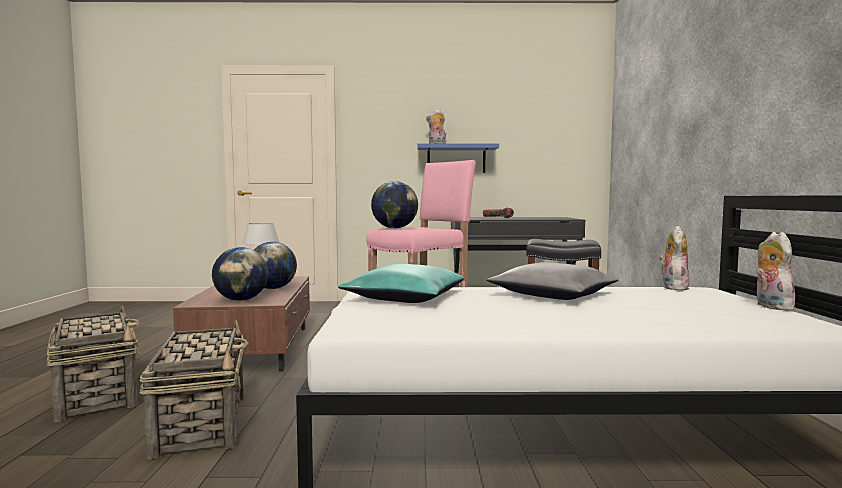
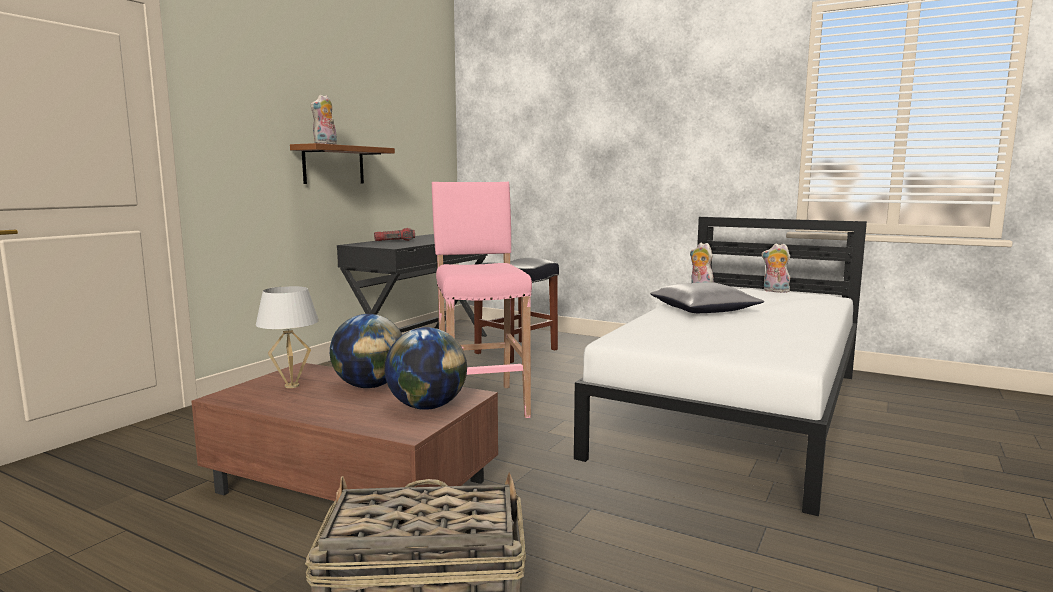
camera: 60 degrees left, 5 degrees up
basket [139,320,248,459] -> none
turquoise pillow [338,264,464,303] -> none
globe [371,181,418,228] -> none
blue shelf [418,143,499,173] -> brown shelf [290,143,395,184]

